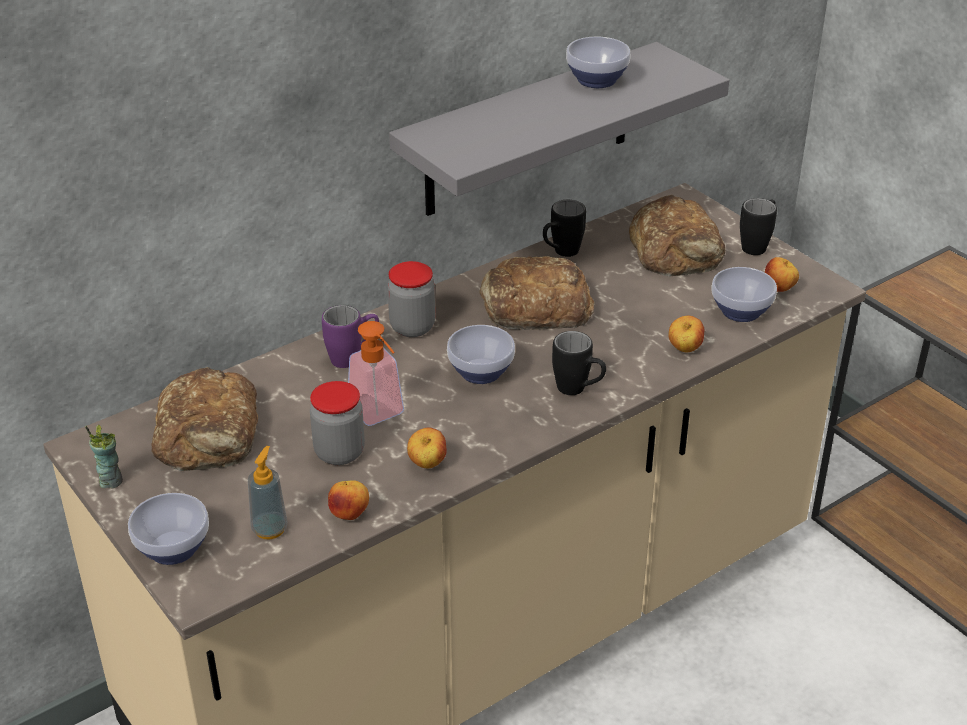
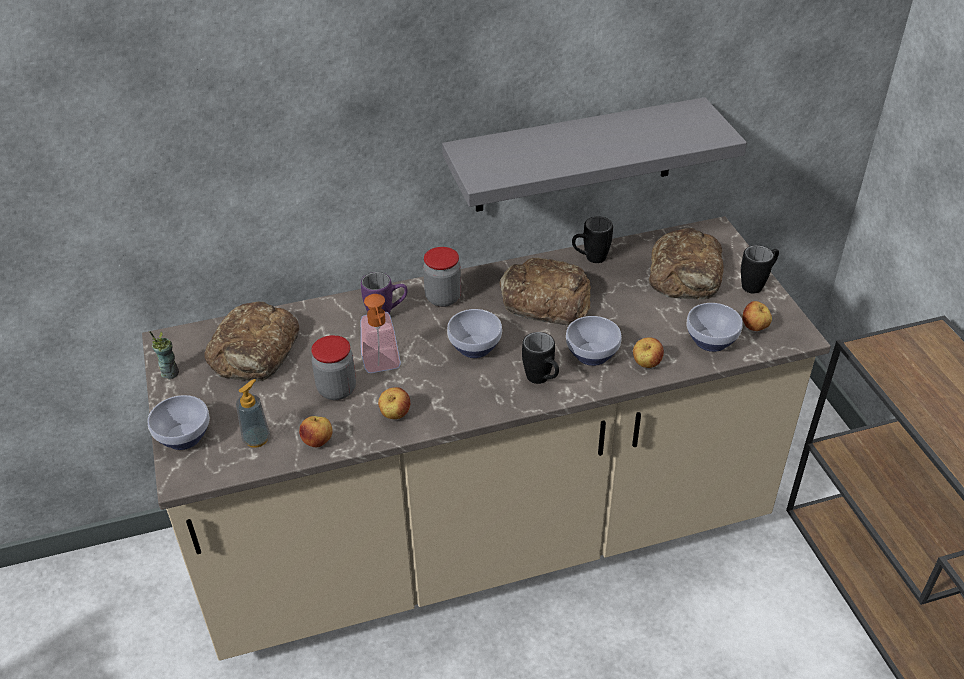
camera: 20 degrees right, 5 degrees up
bowl [566,37,631,88] -> bowl moved to [566,316,622,366]

